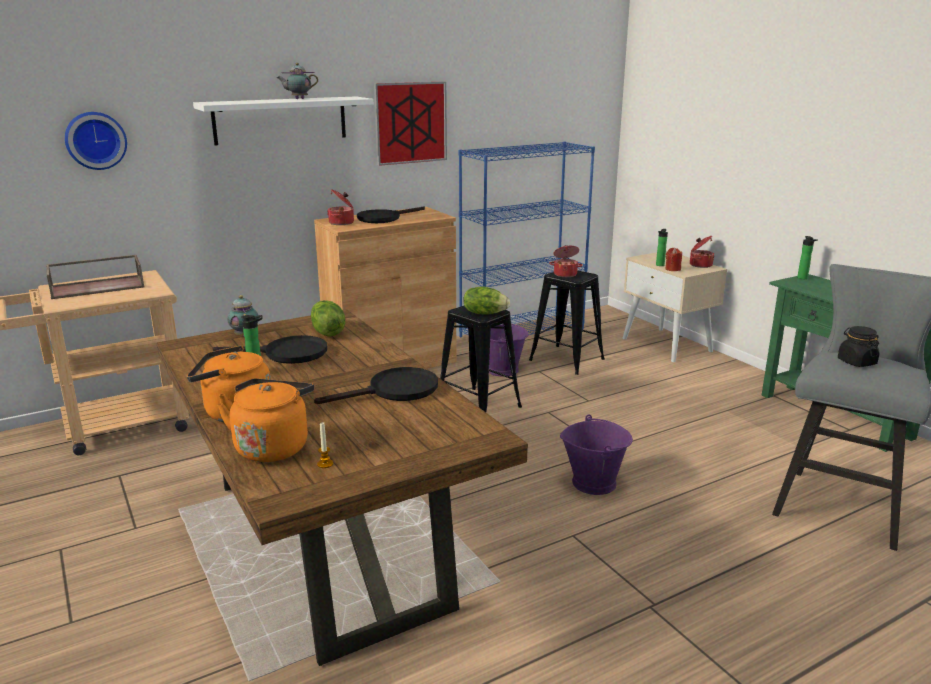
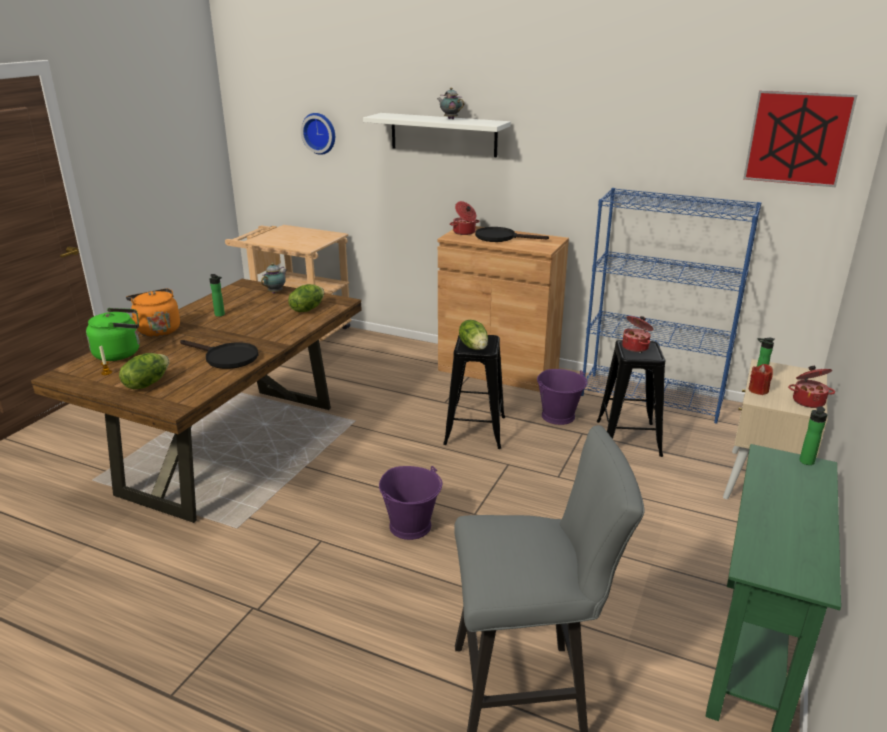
camera: 55 degrees right, 5 degrees up
brown tray [46,255,145,299] -> none
black frying pan [213,335,327,364] -> none
orange kettle [217,378,314,462] -> green kettle [86,308,140,361]
picture [374,82,447,166] -> picture moved to [743,90,857,187]
black jar [838,326,879,367] -> none
none -> lettuce [119,353,169,389]

